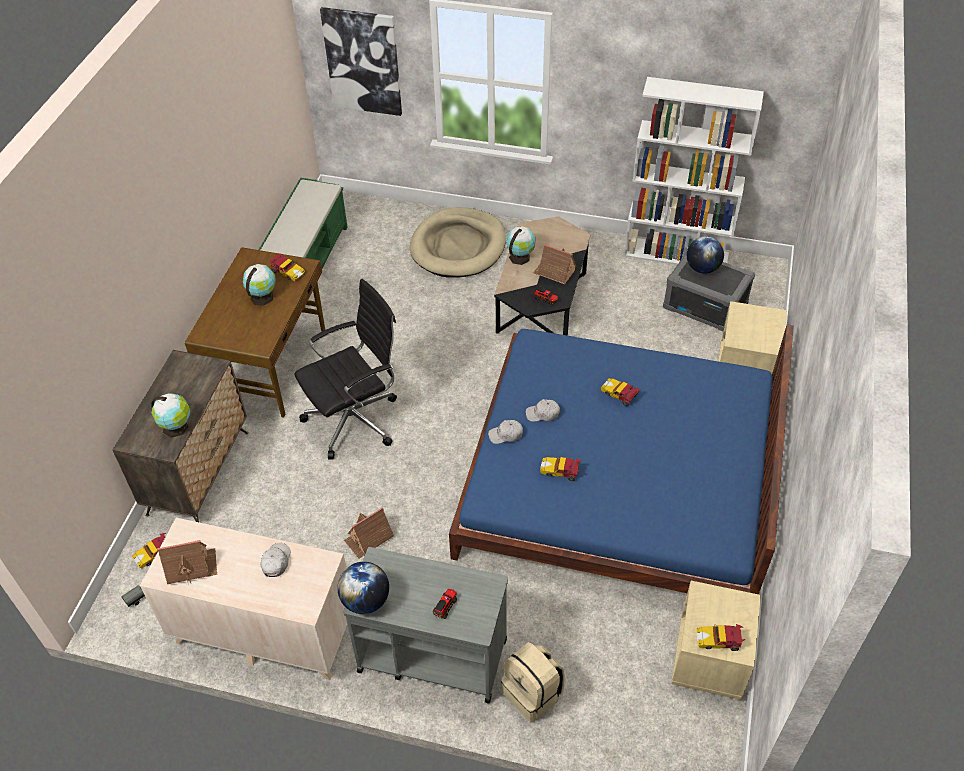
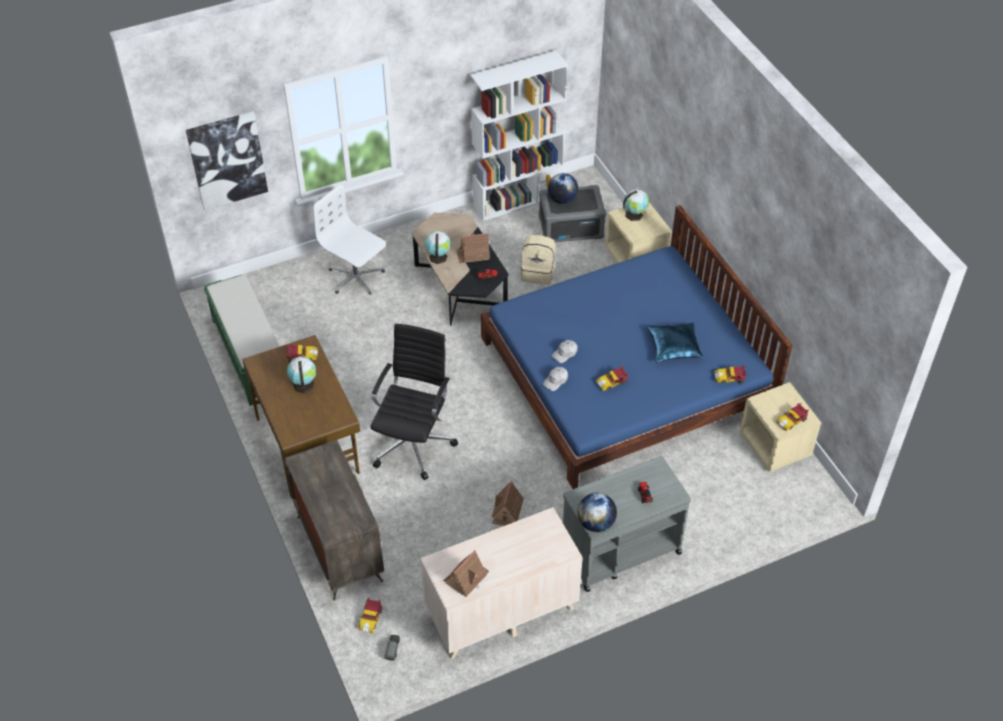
camera: 40 degrees left, 0 degrees up
globe [151,393,190,438] -> globe moved to [623,189,649,221]
white cap [261,543,291,577] -> none
beige dog bed [410,207,506,278] -> white office chair [313,184,386,295]
beige backpack [501,642,565,722] -> beige backpack moved to [521,235,555,285]
toy car [601,378,640,406] -> toy car moved to [714,365,747,384]
none -> blue pillow [647,323,703,363]

